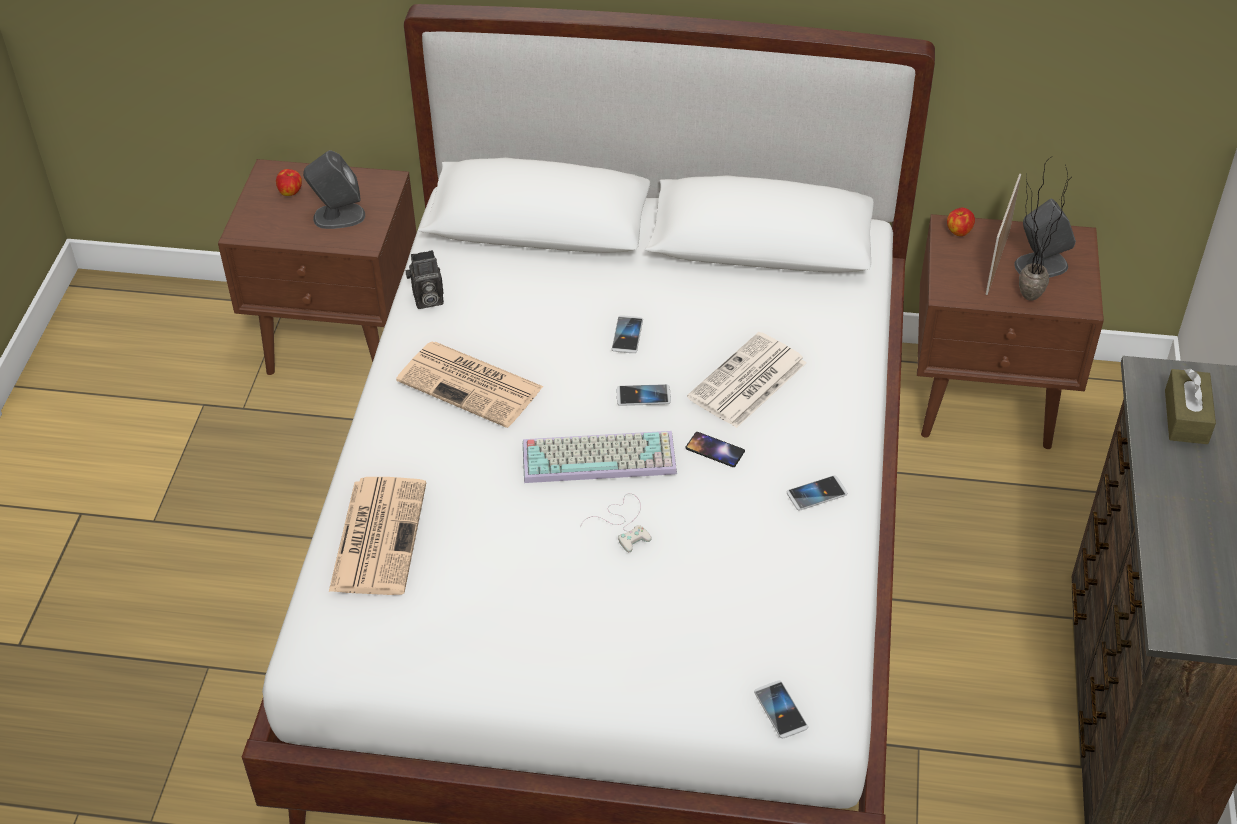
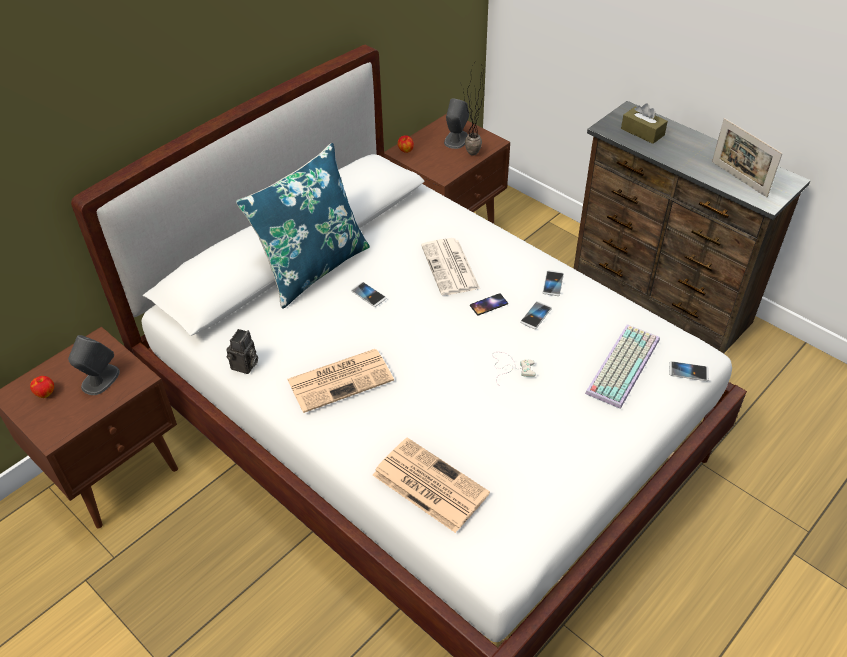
camera: 55 degrees left, 0 degrees up
keyboard [523,431,677,483] -> keyboard moved to [585,324,660,409]
phone [617,384,671,406] -> phone moved to [520,301,552,329]
picture frame [986,174,1021,295] -> picture frame moved to [712,118,783,197]
none -> blue pillow [236,143,370,309]

